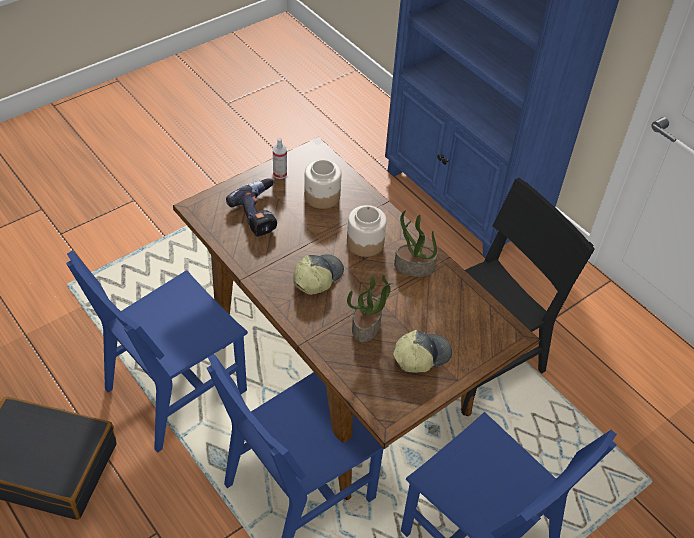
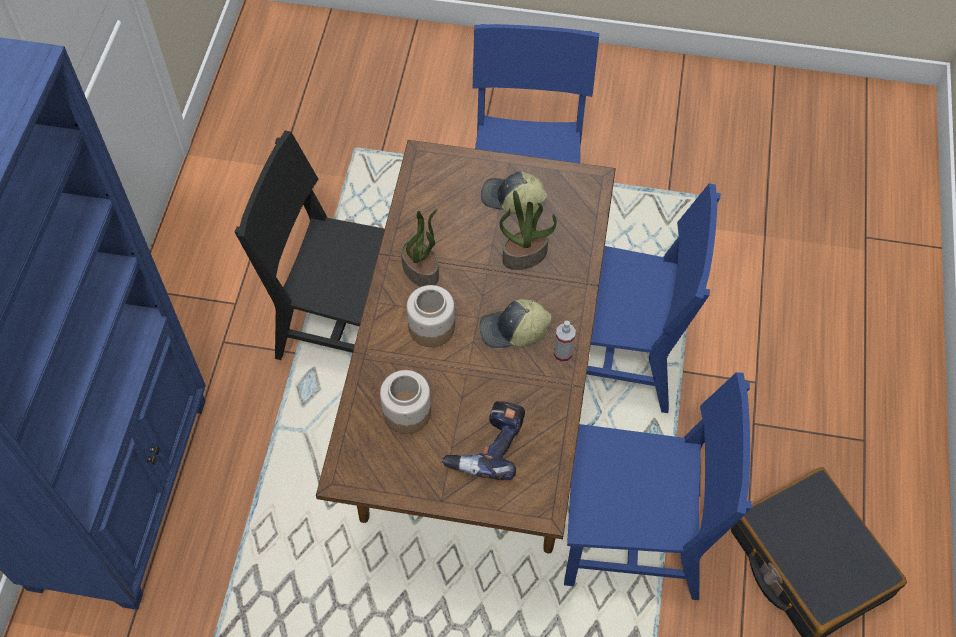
camera: 130 degrees left, 10 degrees up
spray bottle [273,138,287,179] -> spray bottle moved to [553,321,576,363]

